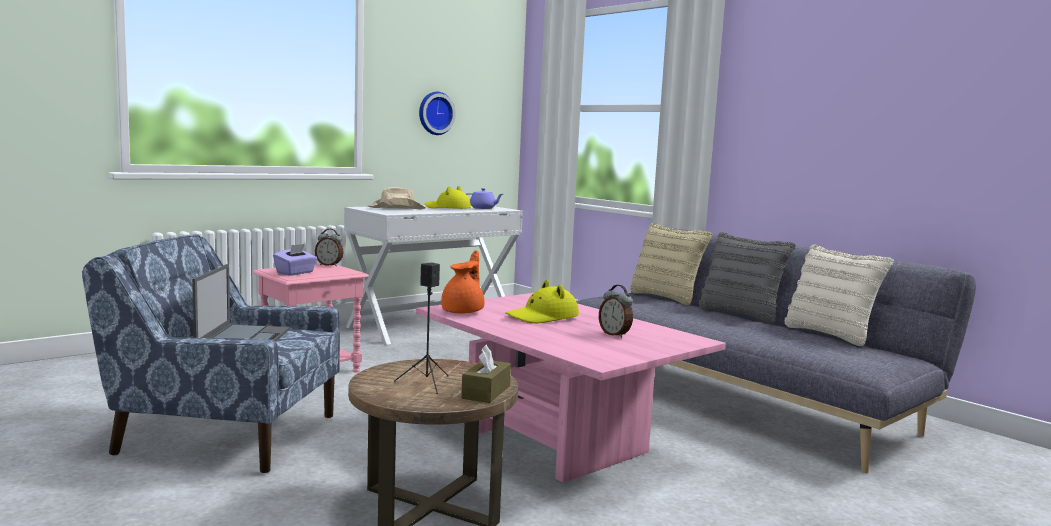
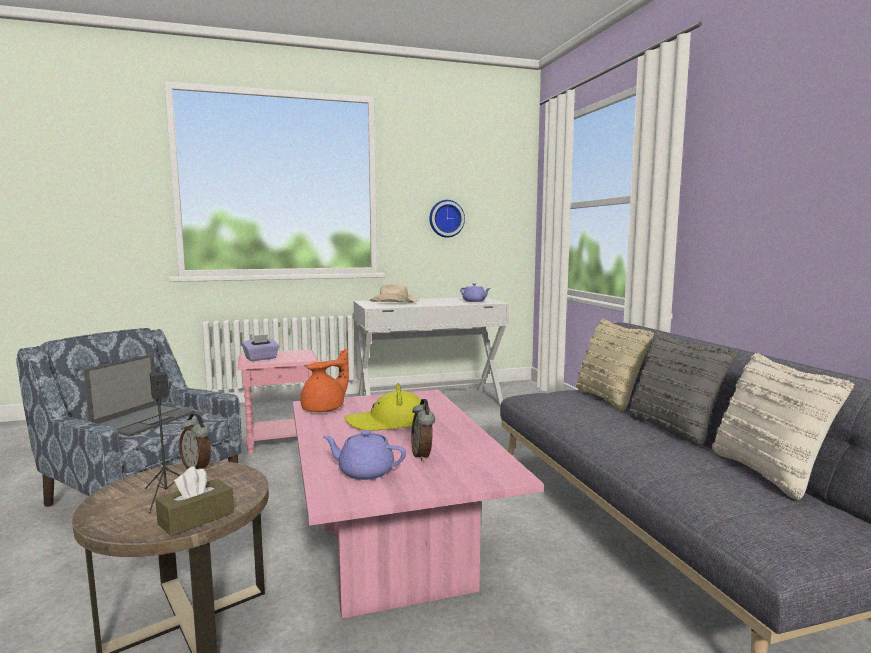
camera: 25 degrees right, 0 degrees up
alarm clock [315,229,344,266] -> alarm clock moved to [179,413,211,469]
yellow hat [425,186,471,209] -> none
none -> purple teapot [323,430,406,480]

